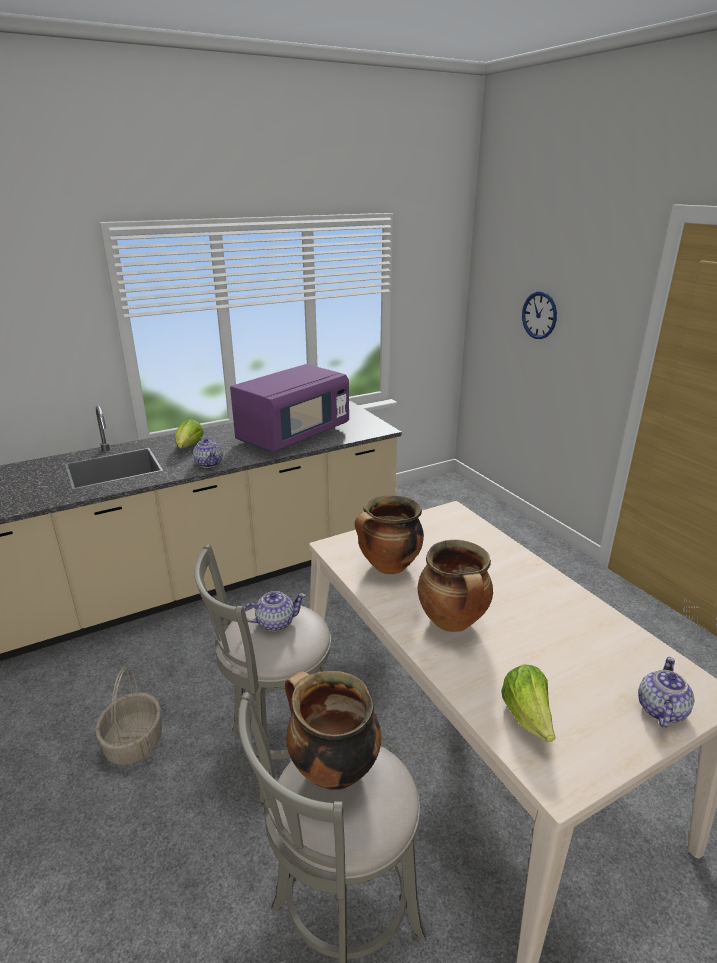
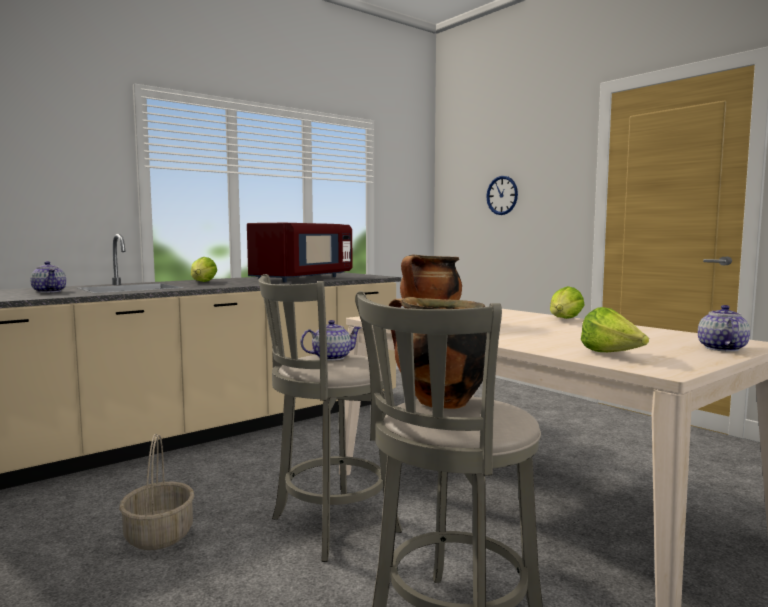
camera: 10 degrees left, 20 degrees down
teapot [193,437,223,468] -> teapot moved to [30,261,66,293]
purple microwave [230,364,349,452] -> red microwave [247,223,352,282]
cooking pot [418,540,493,632] -> none
none -> lettuce [550,286,585,319]

